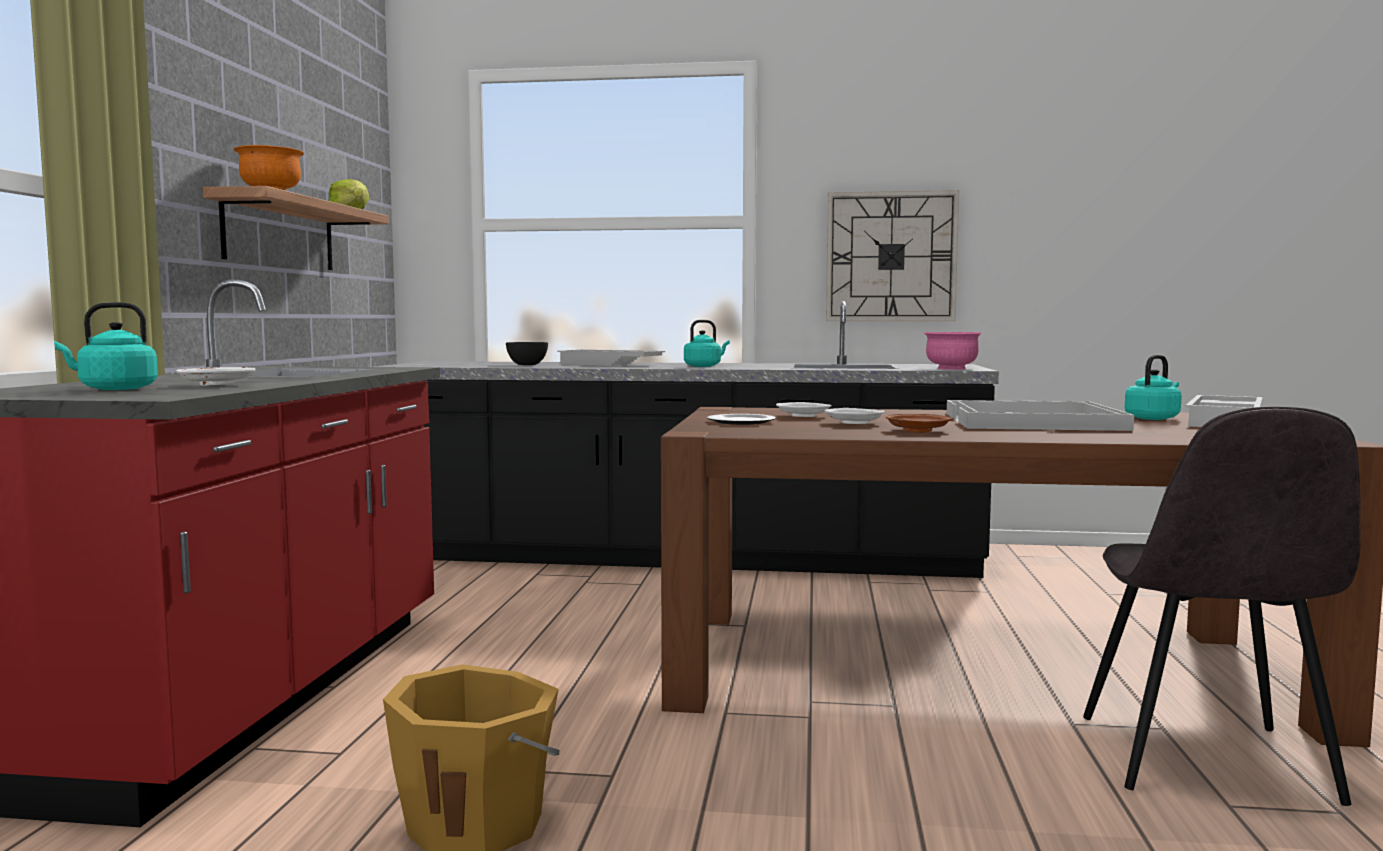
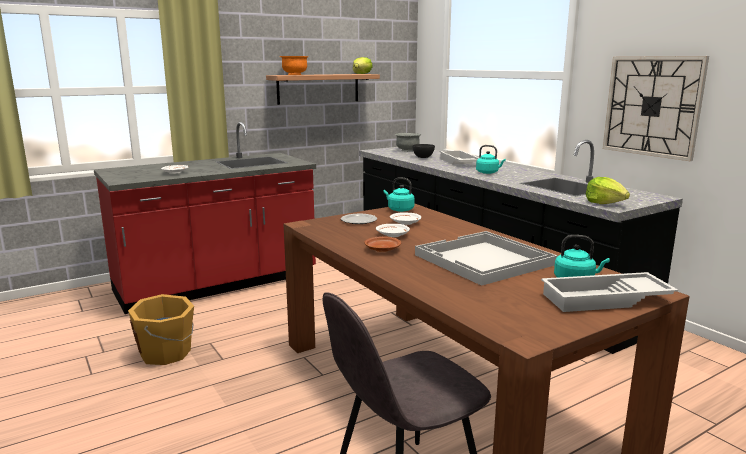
camera: 50 degrees right, 10 degrees up
turquoise kettle [54,302,158,390] -> turquoise kettle moved to [383,177,415,212]
pink bowl [924,332,982,370] -> lettuce [586,177,630,204]
none -> grey bowl [395,133,421,152]

